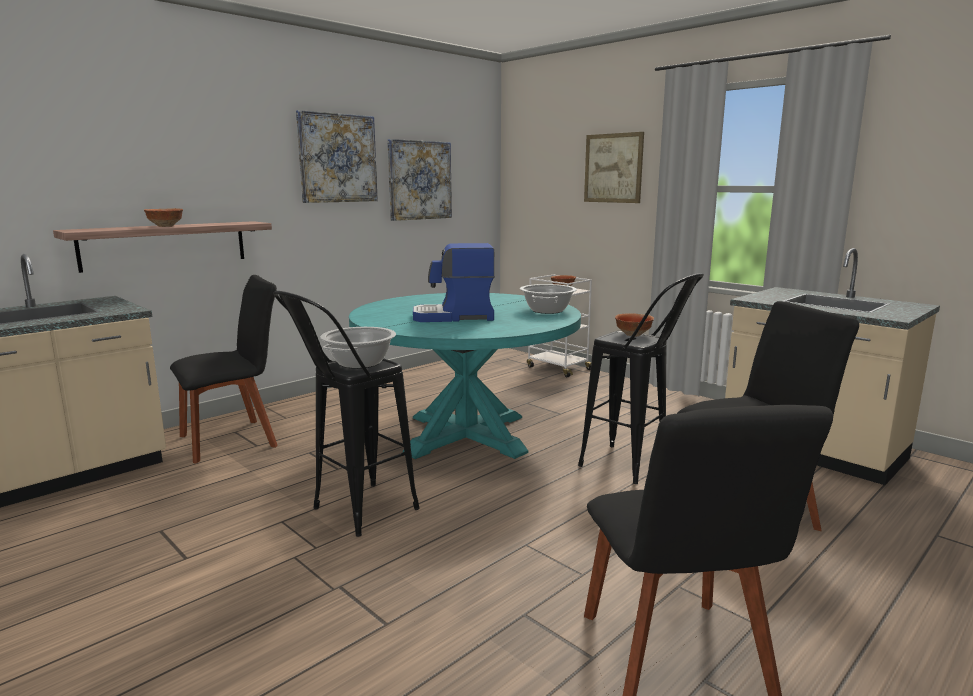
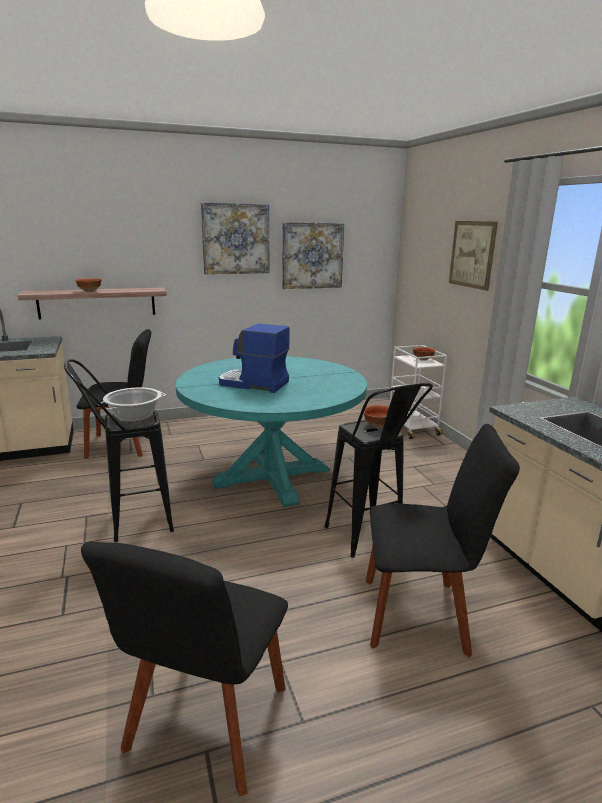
camera: 25 degrees right, 5 degrees up
cooking pot [520,284,577,314] -> none

